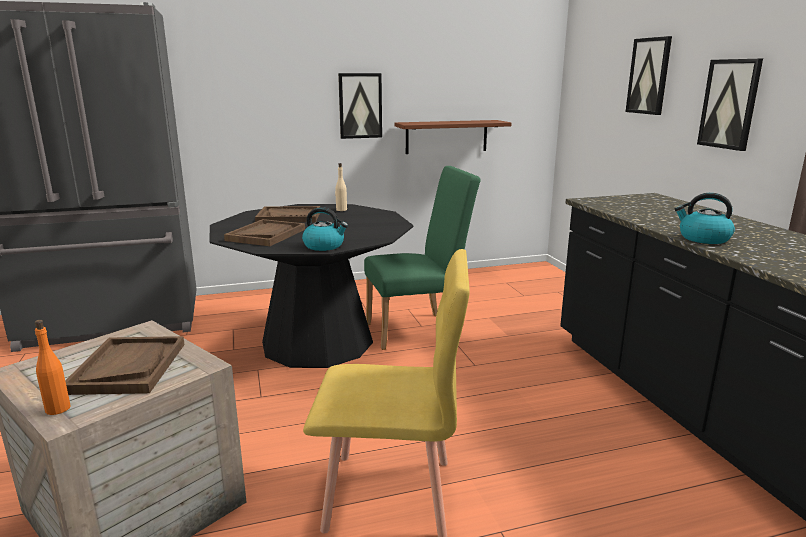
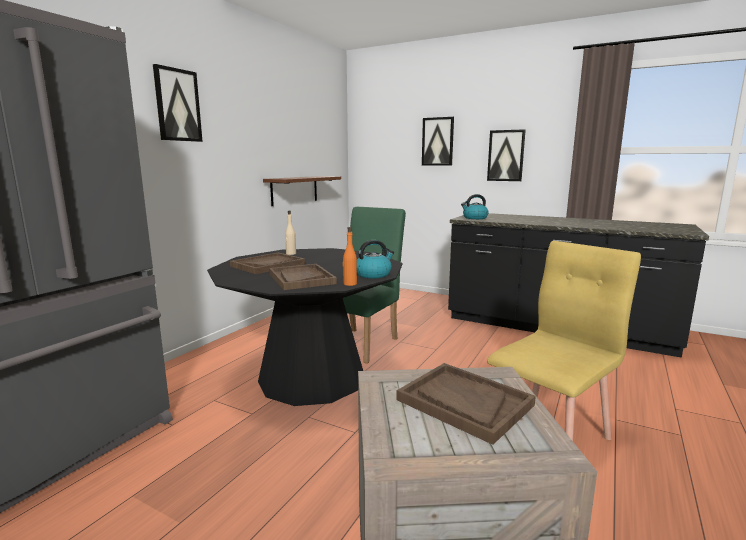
camera: 45 degrees left, 5 degrees down
orange bottle [35,320,71,415] -> orange bottle moved to [343,227,357,286]
picture [338,73,382,139] -> picture moved to [153,64,203,142]
kettle [675,193,735,244] -> kettle moved to [461,194,489,219]

